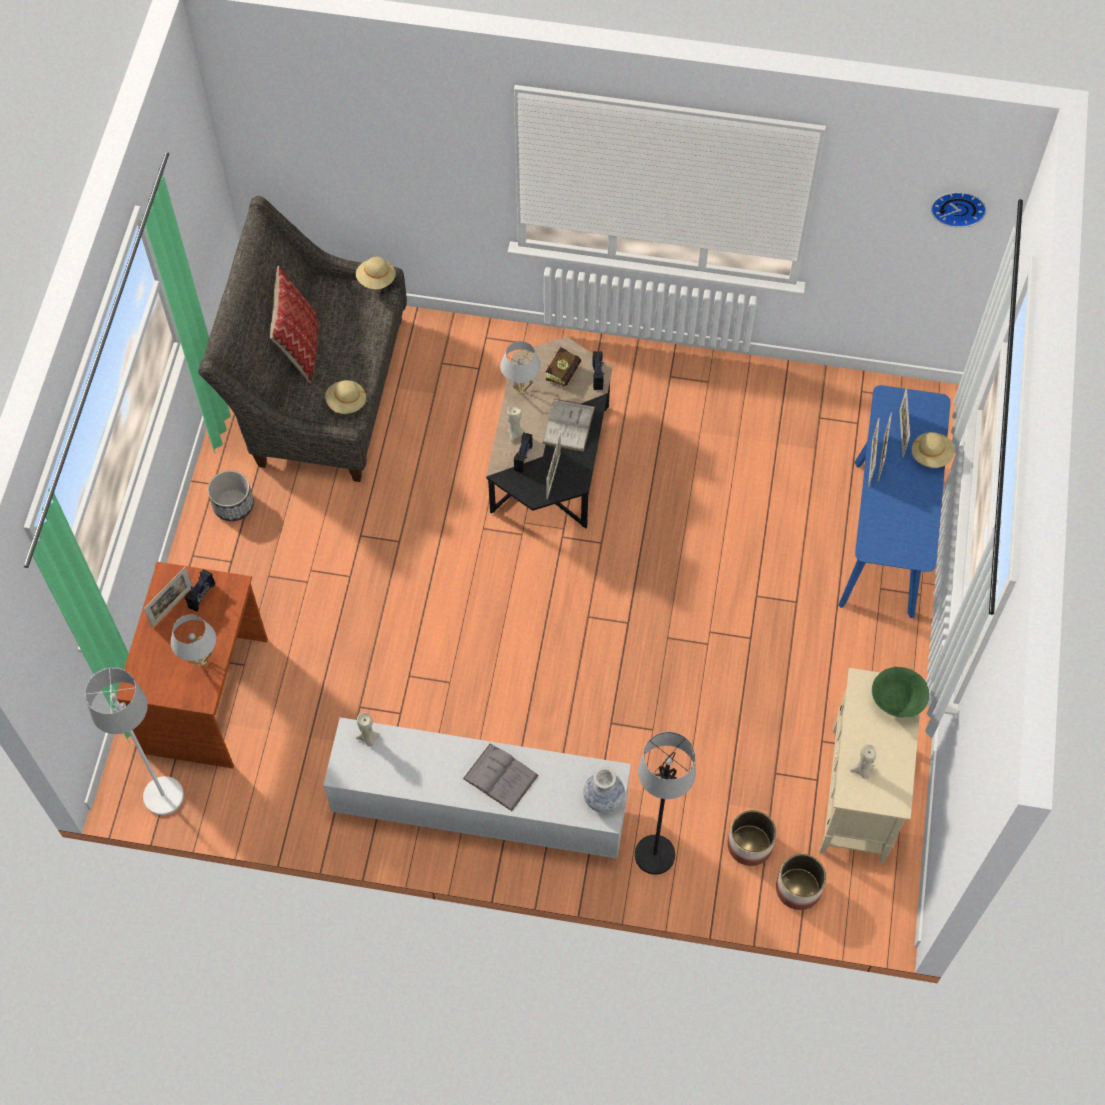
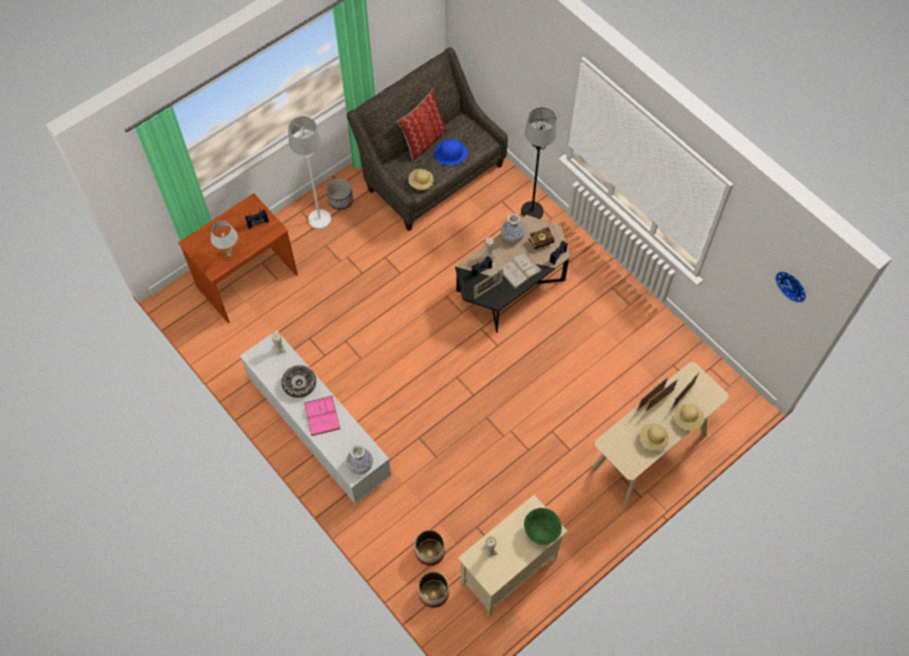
camera: 40 degrees right, 0 degrees up
white floor lamp [85,667,184,815] -> white floor lamp moved to [288,116,331,229]
picture frame [144,567,193,628] -> none
beige hat [356,257,396,289] -> beige hat moved to [640,424,669,450]
grey book [463,743,539,811] -> pink book [304,396,340,436]
white table lamp [500,341,541,395] -> vase [501,213,525,243]
black floor lamp [635,732,696,875] -> black floor lamp moved to [521,107,557,219]
blue console table [838,385,951,618] -> beige console table [591,362,729,506]
none -> bowl [281,365,316,398]
none -> blue hat [434,139,468,165]

